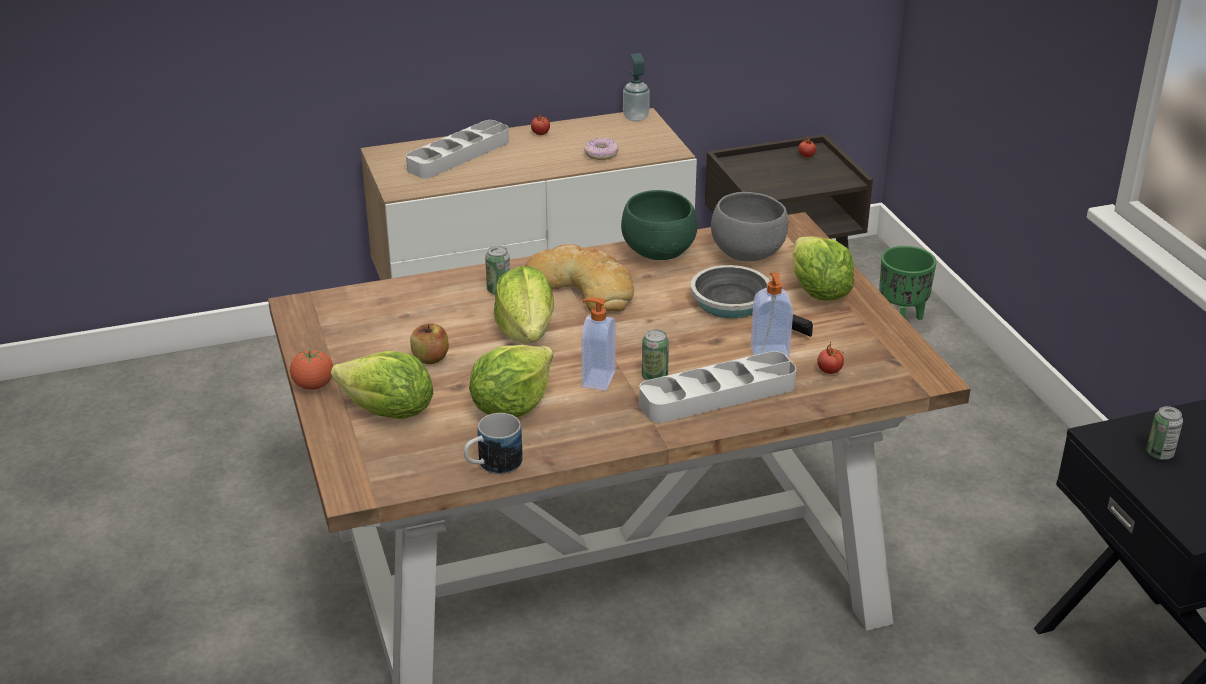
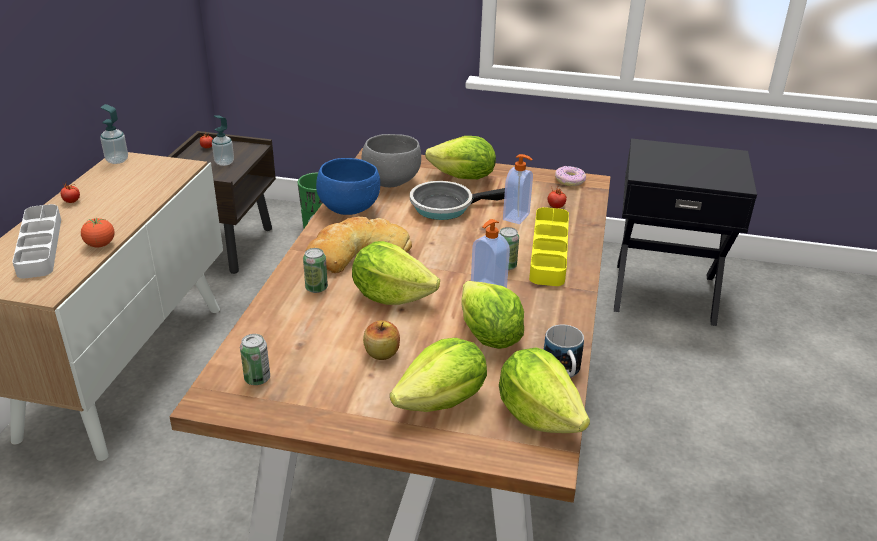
camera: 60 degrees left, 0 degrees up
tomato [290,349,333,390] -> tomato moved to [81,218,115,247]
donut [584,138,619,160] -> donut moved to [555,166,586,186]
green bowl [621,190,697,260] -> blue bowl [316,158,380,215]
grey tray [639,351,796,423] -> yellow tray [529,207,569,286]
can [1147,406,1183,460] -> can moved to [240,334,270,385]
none -> soap dispenser [212,116,234,166]
none -> lettuce [499,347,590,433]

